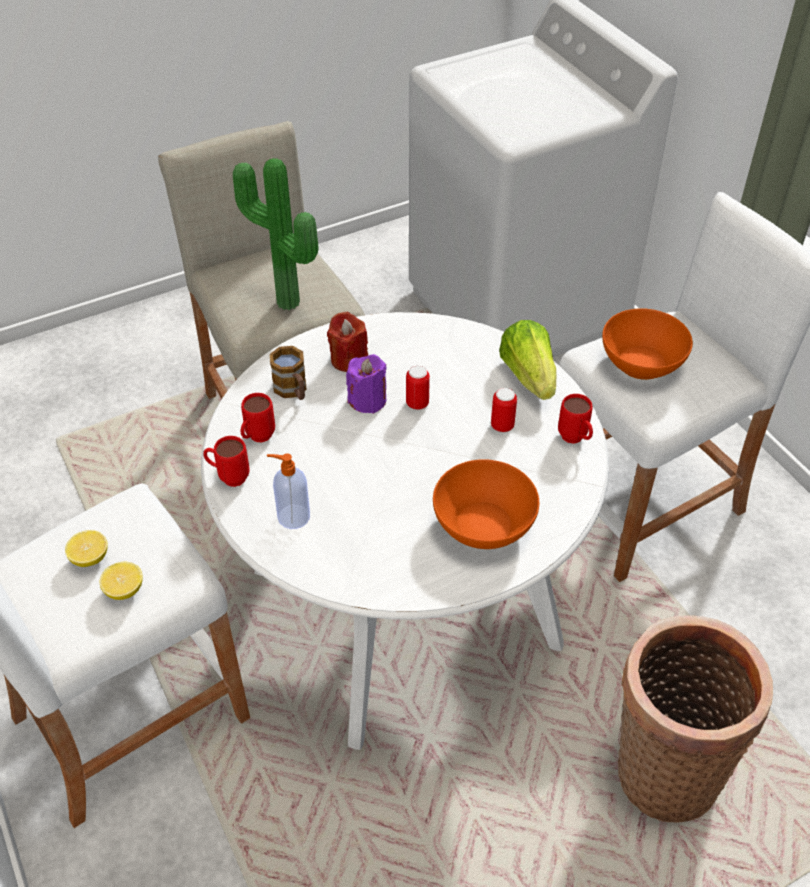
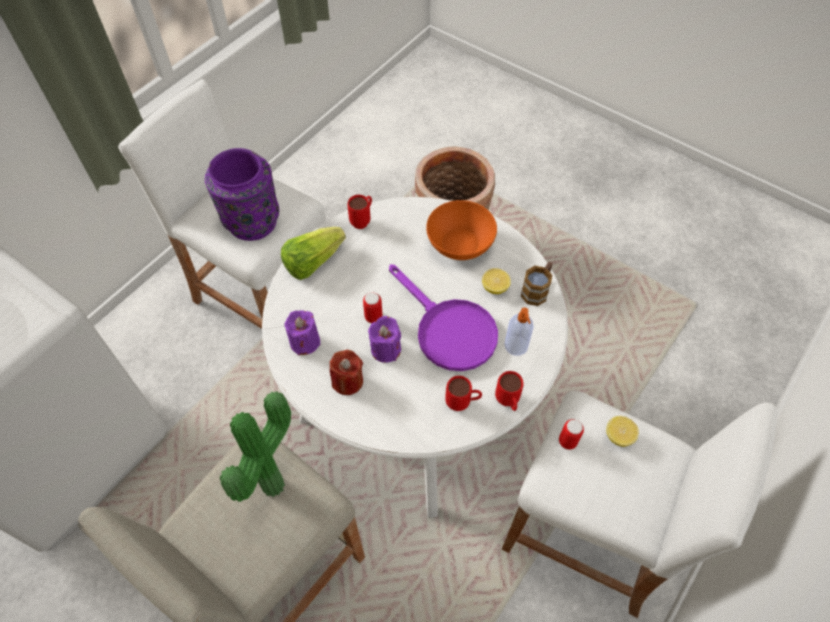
camera: 115 degrees left, 10 degrees up
lemon [65,530,108,567] -> lemon moved to [482,268,511,294]
mug [270,346,307,400] -> mug moved to [521,262,552,306]
can [491,388,517,432] -> can moved to [559,419,584,450]
orange bowl [602,308,693,380] -> purple vase [205,148,279,241]
none -> purple candle [285,310,321,356]
none -> purple frying pan [389,264,498,371]

